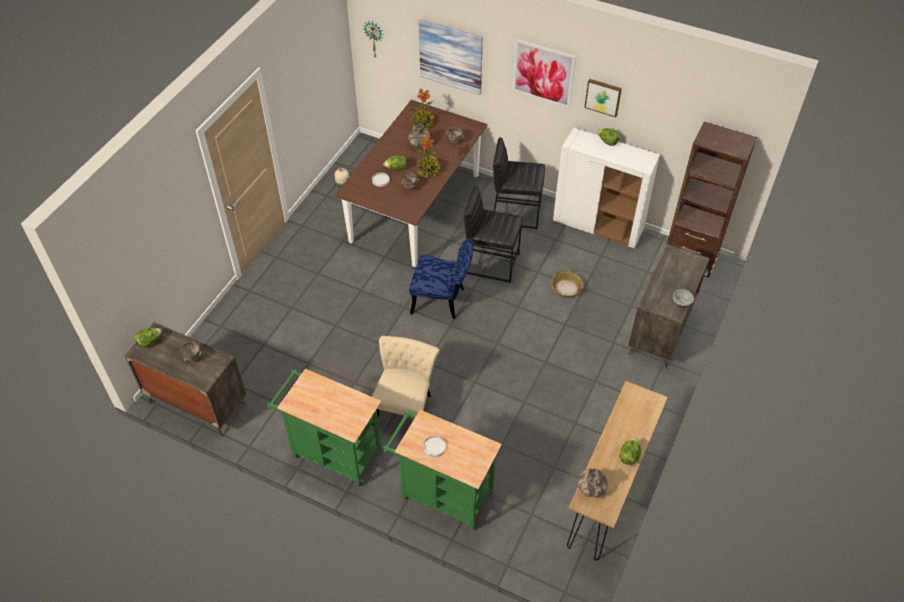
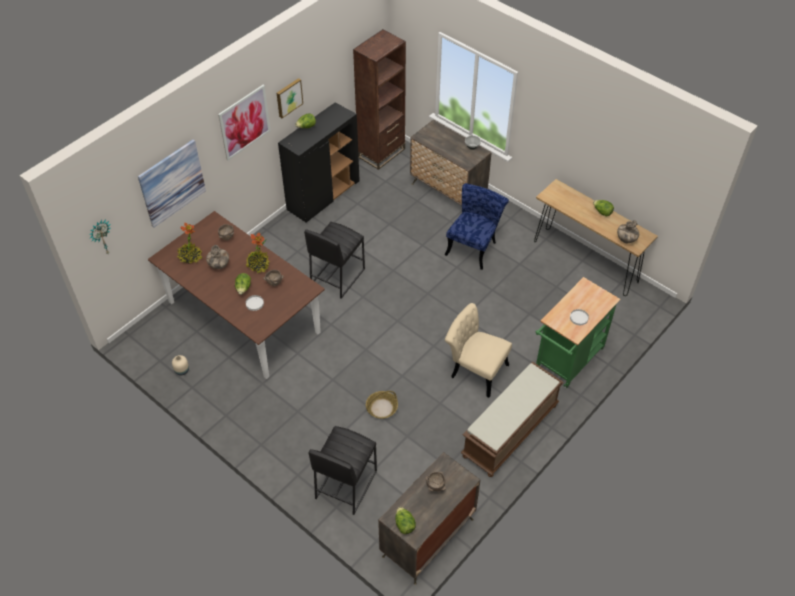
camera: 75 degrees left, 0 degrees up
green cart [267,369,382,487] -> brown bench [461,362,564,477]
blue chair [409,239,474,319] -> blue chair moved to [445,183,509,270]
black stool [493,138,545,229] -> black stool moved to [309,426,377,515]
basket [551,267,583,297] -> basket moved to [366,391,398,419]
white cabinet [553,128,660,248] -> black cabinet [278,102,360,223]

